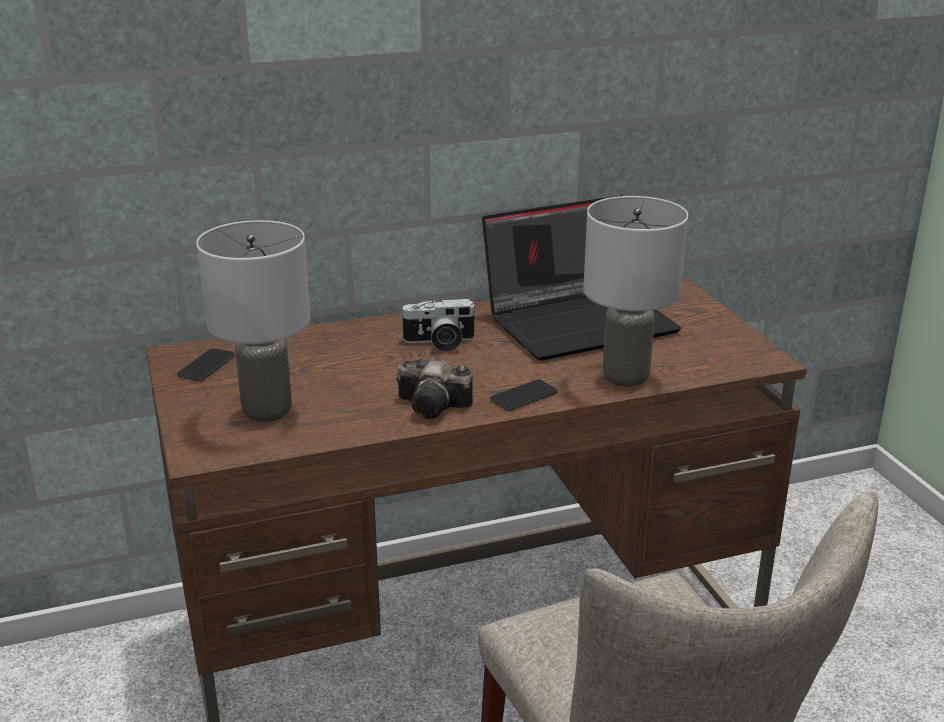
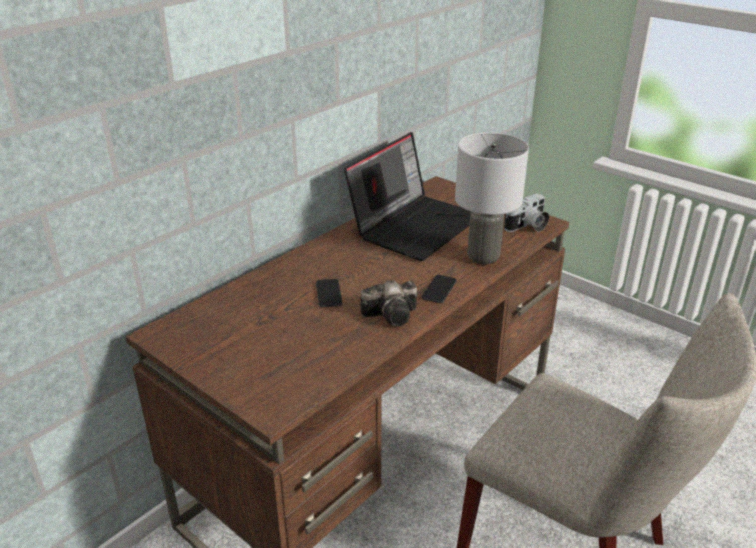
camera: 30 degrees left, 5 degrees up
phone [177,348,235,381] -> phone moved to [316,279,342,307]
white table lamp [196,220,310,422] -> none
camera [400,299,477,352] -> camera moved to [504,193,549,232]

